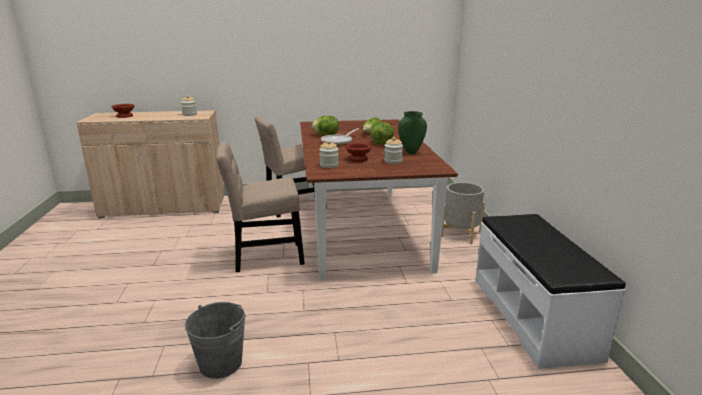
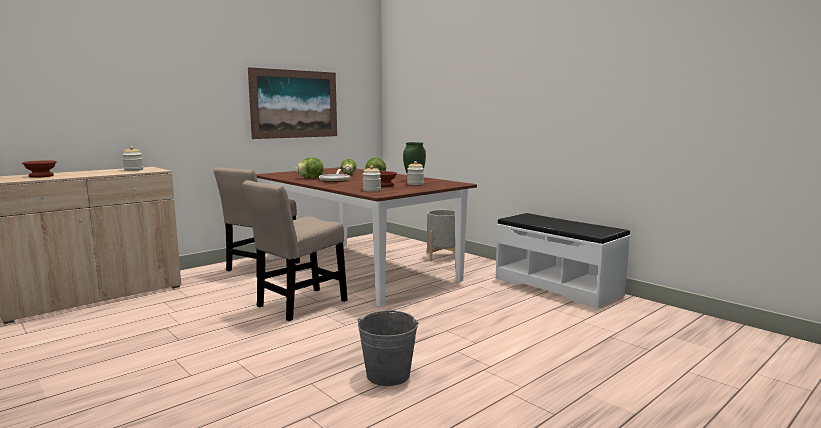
camera: 35 degrees left, 10 degrees down
none -> picture [248,67,337,139]

